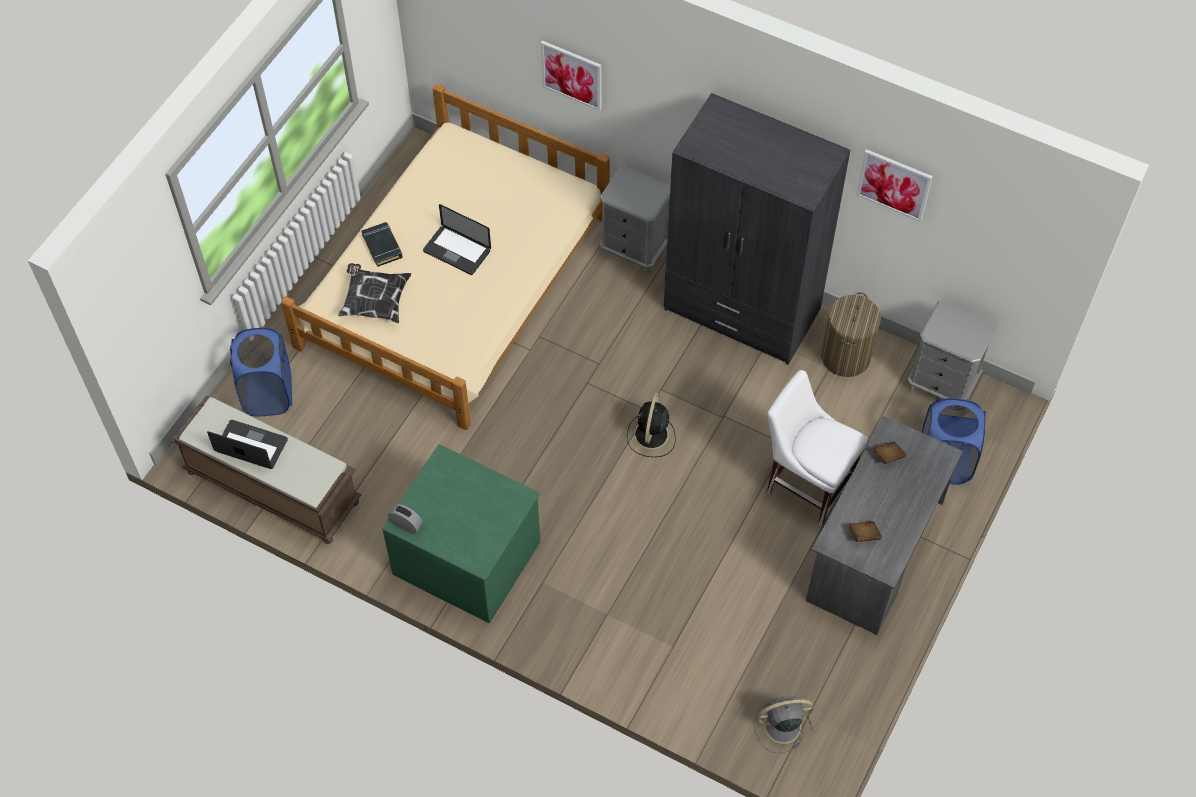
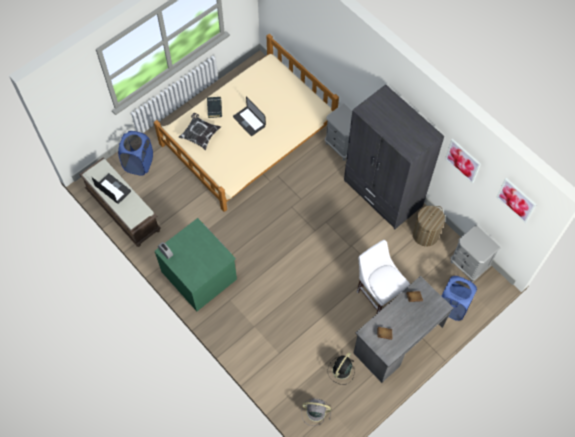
camera: 20 degrees right, 5 degrees up
picture [541,41,601,111] -> picture moved to [497,178,537,223]
black fan [627,393,676,457] -> black fan moved to [328,352,354,385]

